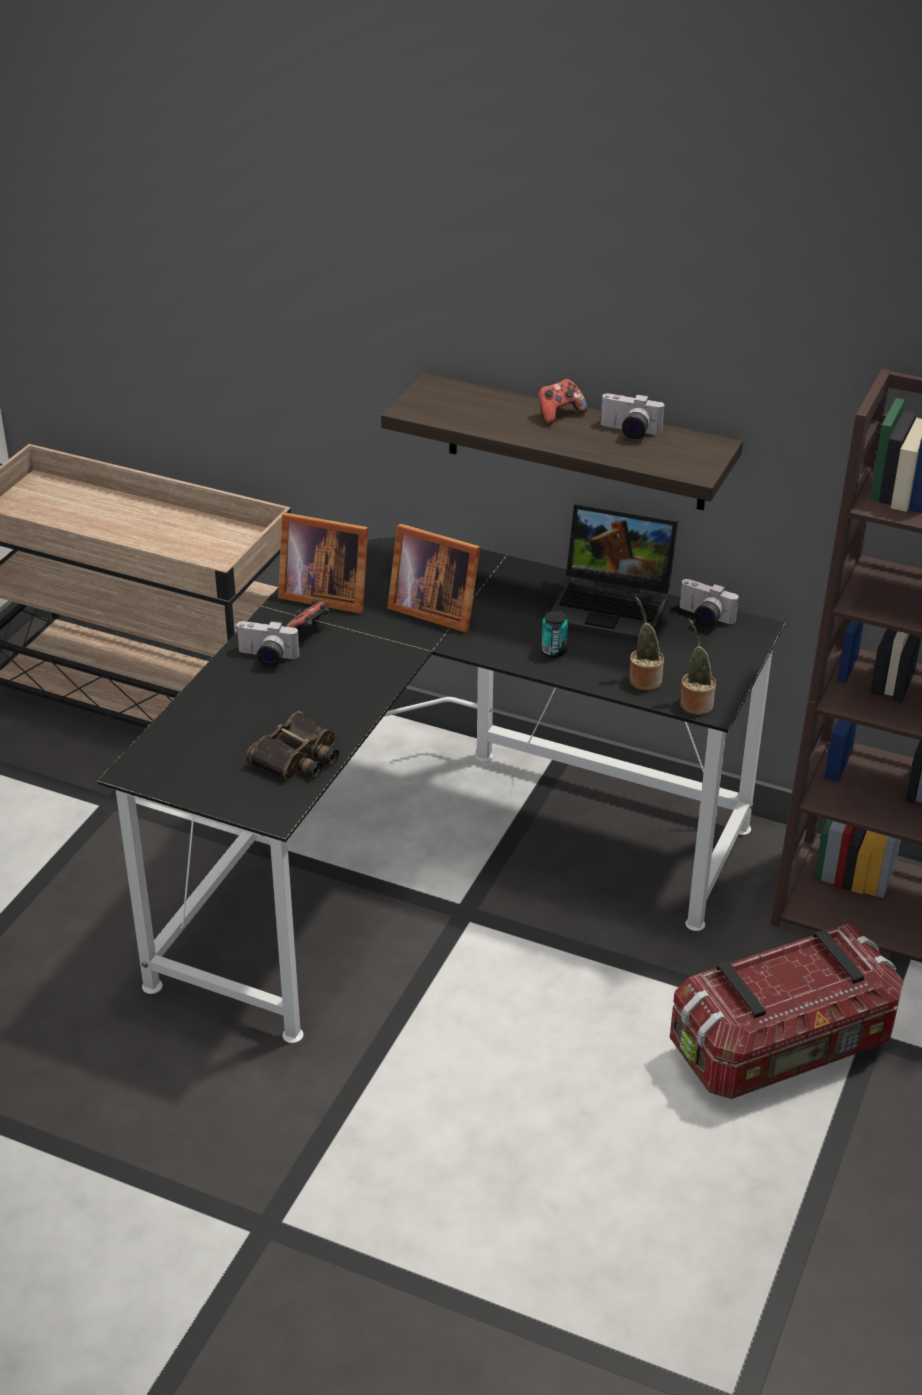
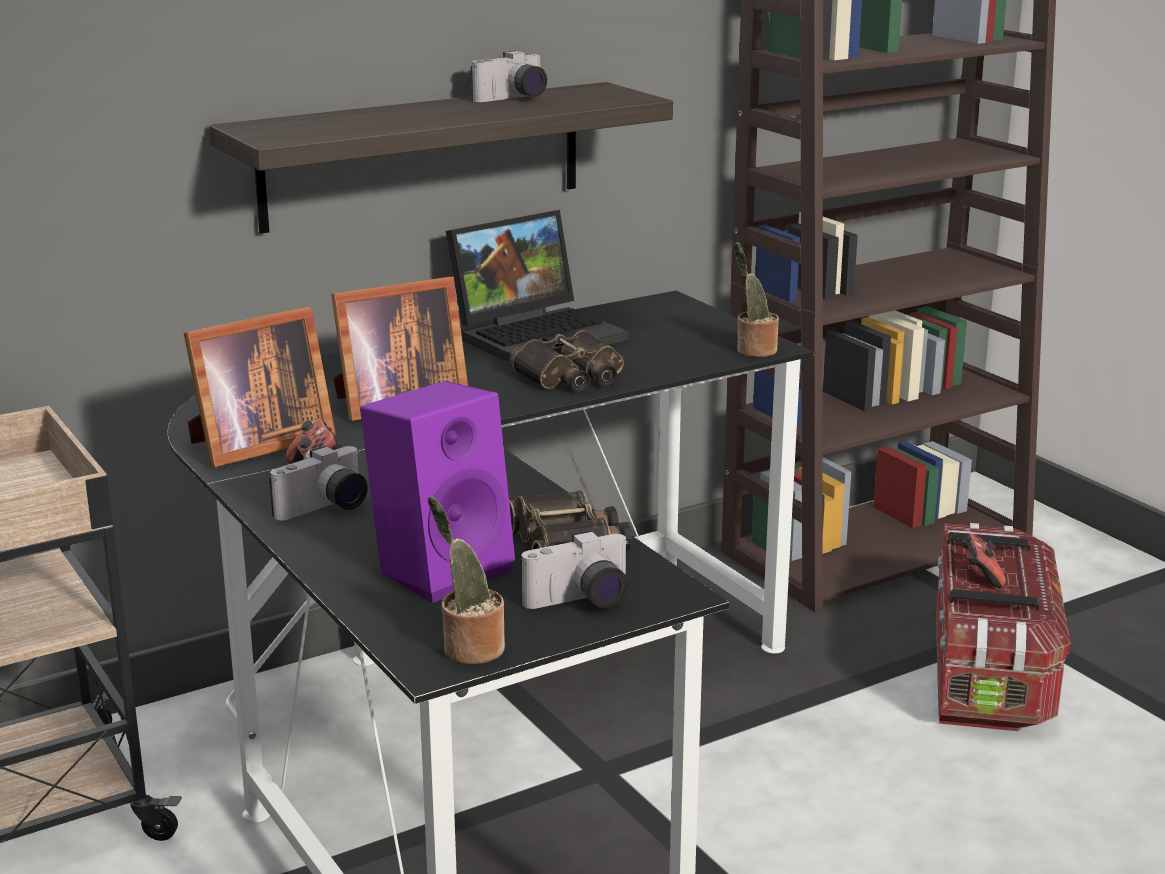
camera: 55 degrees left, 15 degrees down
game controller [538,379,587,425] -> game controller moved to [962,534,1006,588]
can [541,611,568,658] -> binoculars [509,330,624,392]
potted plant [629,597,664,691] -> potted plant moved to [428,497,505,664]
camera [680,579,739,627] -> camera moved to [521,530,629,609]
none -> purple speaker [360,381,515,603]

